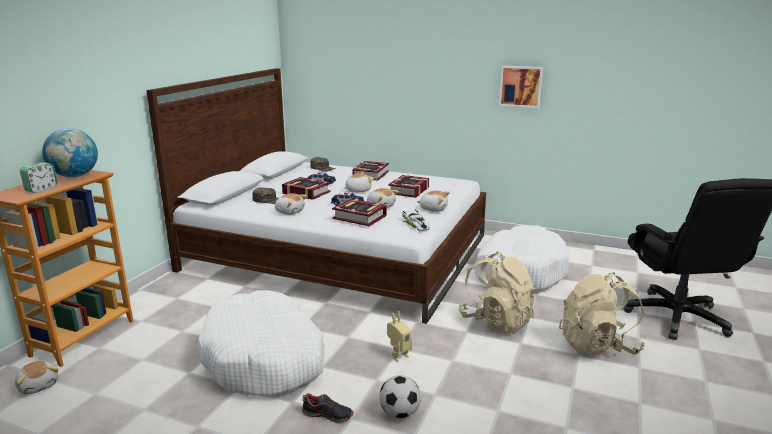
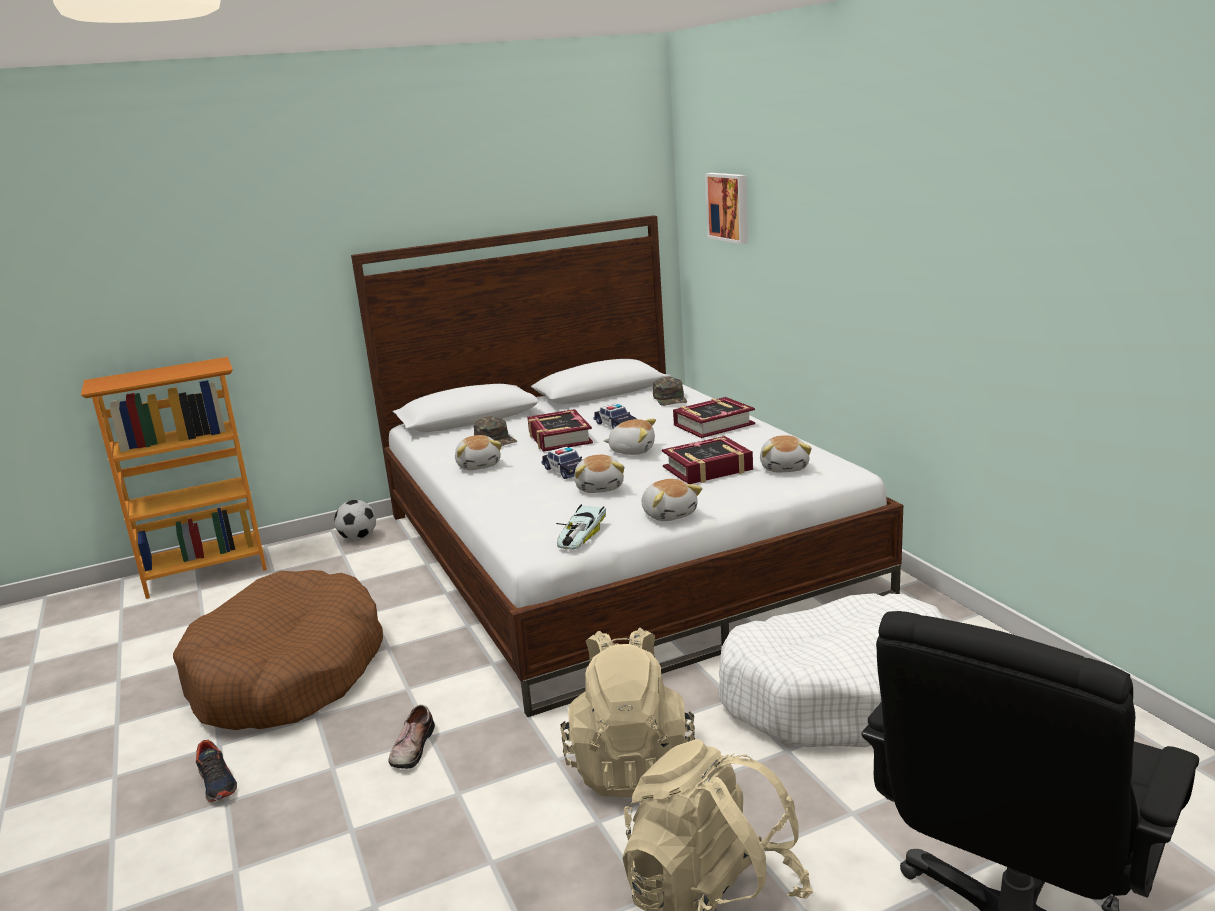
camera: 45 degrees right, 0 degrees up
plush toy [15,361,59,394] -> plush toy moved to [760,435,812,472]
alarm clock [20,162,58,193] -> none
globe [42,128,98,177] -> none
white dog bed [198,290,325,397] -> brown dog bed [173,570,383,730]
book [332,199,387,226] -> none
football [379,375,421,418] -> football moved to [334,500,376,540]
toy robot [387,311,412,362] -> shoe [389,705,435,769]
picture [499,66,543,108] -> picture moved to [705,173,748,244]

